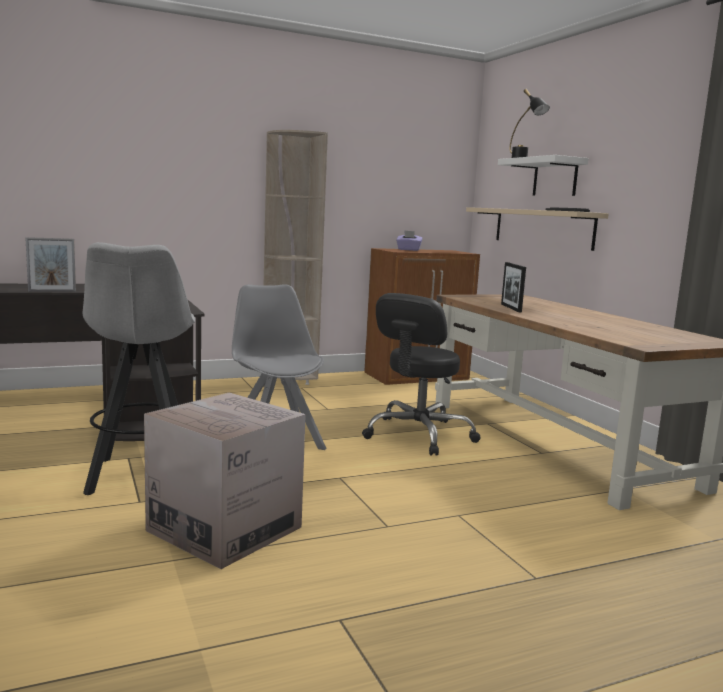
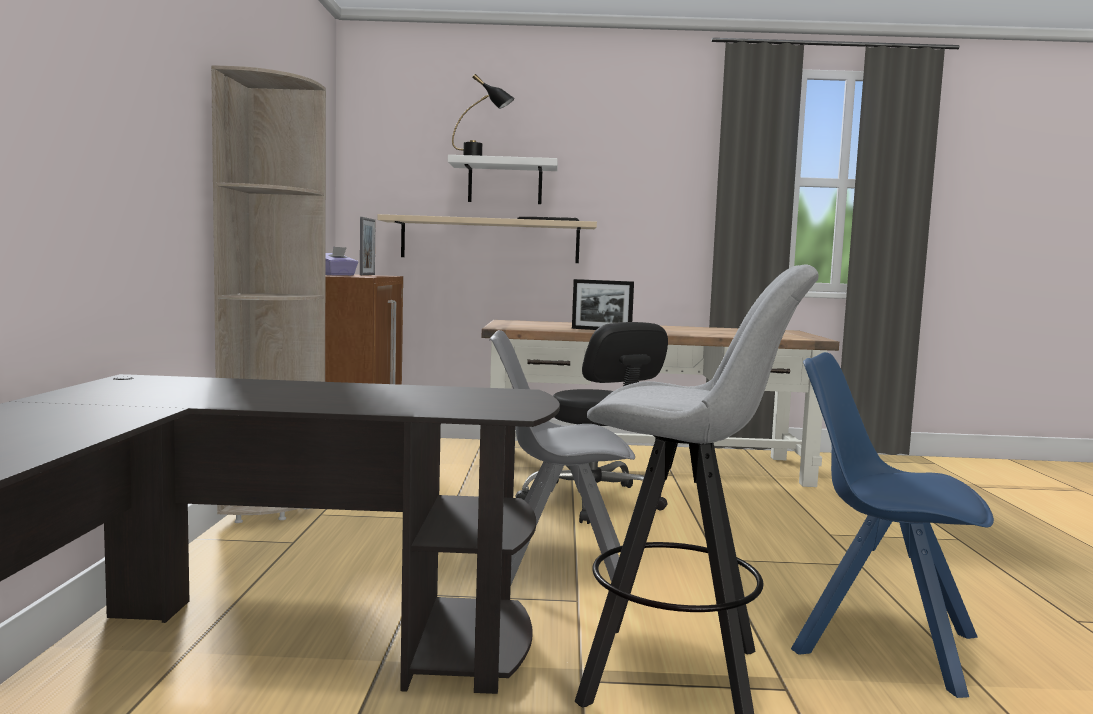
camera: 65 degrees left, 5 degrees down
picture frame [26,237,76,292] -> picture frame moved to [360,217,375,275]
cardboard box [144,392,306,569] -> blue chair [791,352,994,698]

